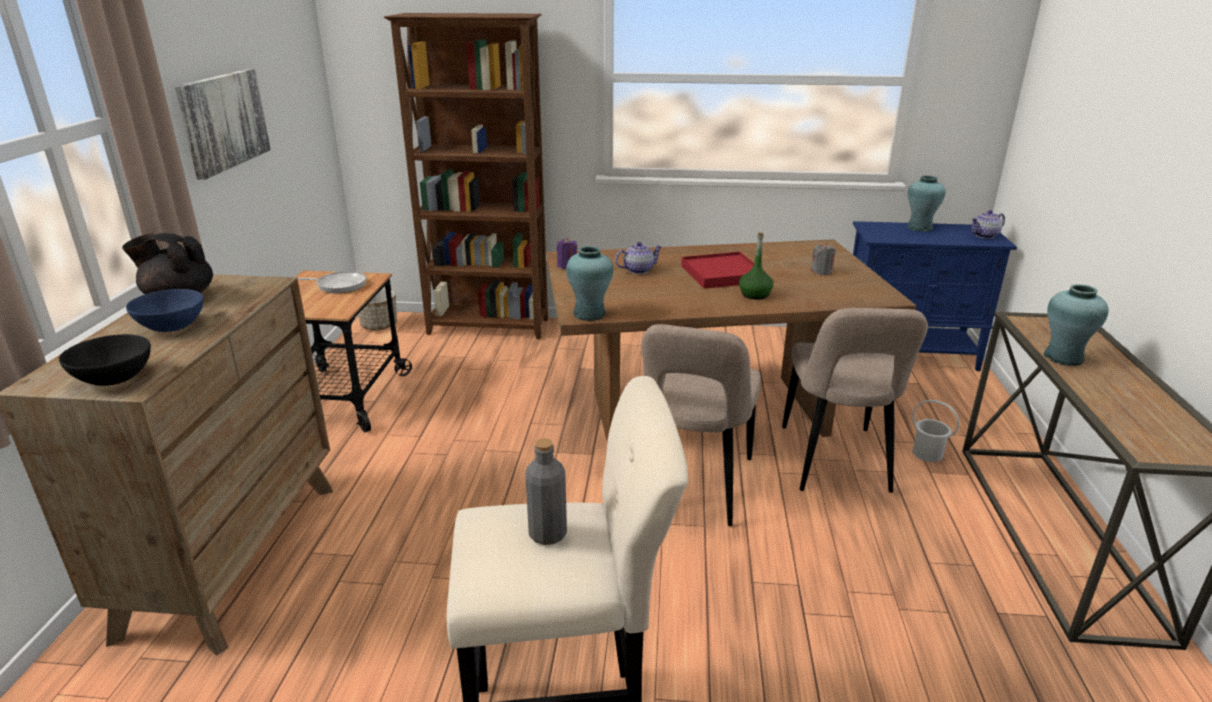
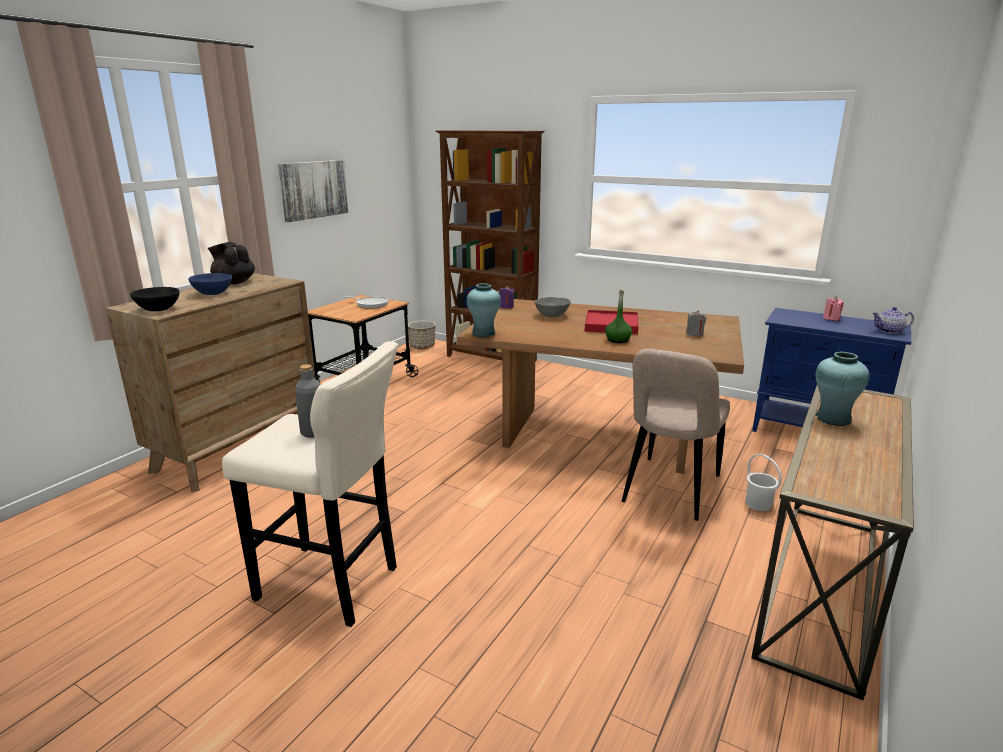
camera: 25 degrees right, 5 degrees down
teapot [615,242,663,274] -> grey bowl [535,297,571,317]
beige chair [641,324,761,526] -> none
turquoise vase [907,175,946,232] -> pink candle [823,296,844,321]

